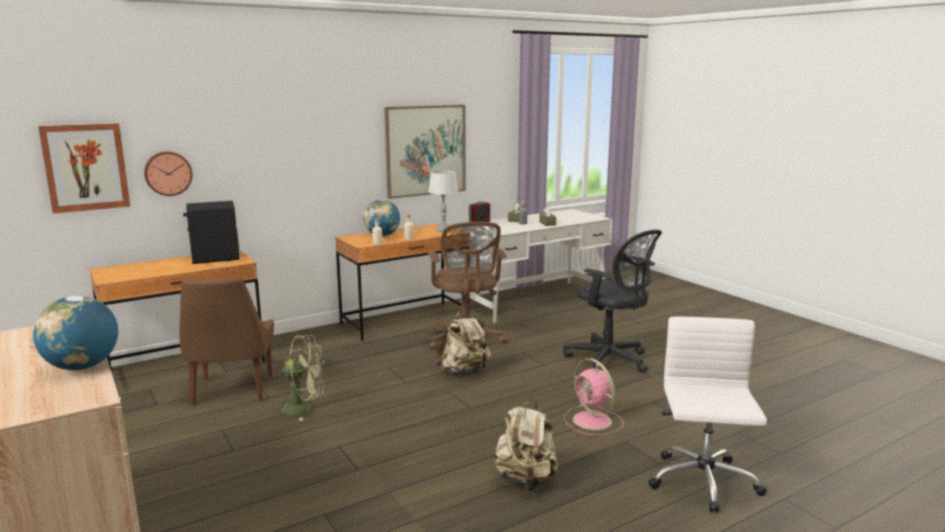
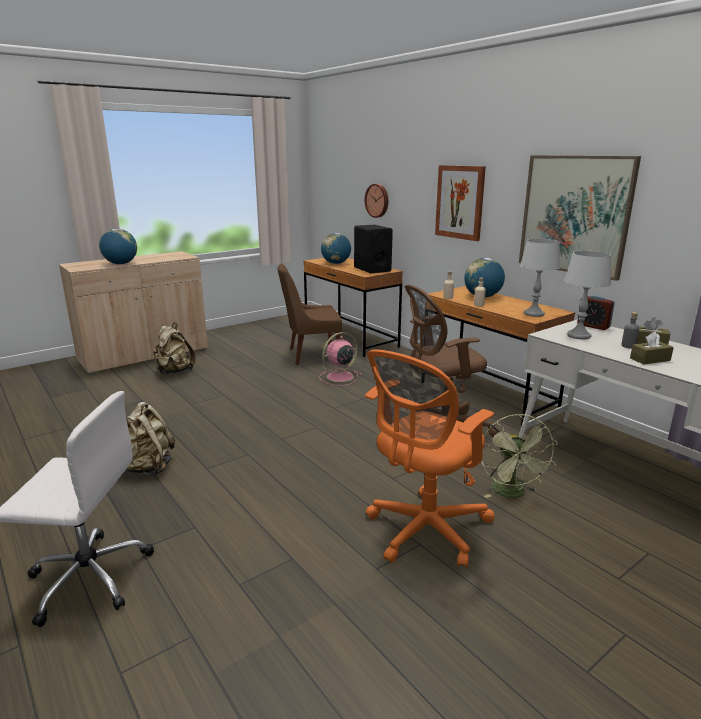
camera: 85 degrees right, 5 degrees up
picture [38,123,130,213] -> picture moved to [435,165,486,241]
green fan [276,335,326,421] -> green fan moved to [481,414,558,498]
beige backpack [435,311,491,375] -> beige backpack moved to [153,322,195,375]
black office chair [563,230,662,373] -> orange office chair [365,349,495,568]
pink fan [564,359,624,435] -> pink fan moved to [319,332,362,386]
none -> globe [321,233,351,264]
none -> grey table lamp [564,251,611,339]

